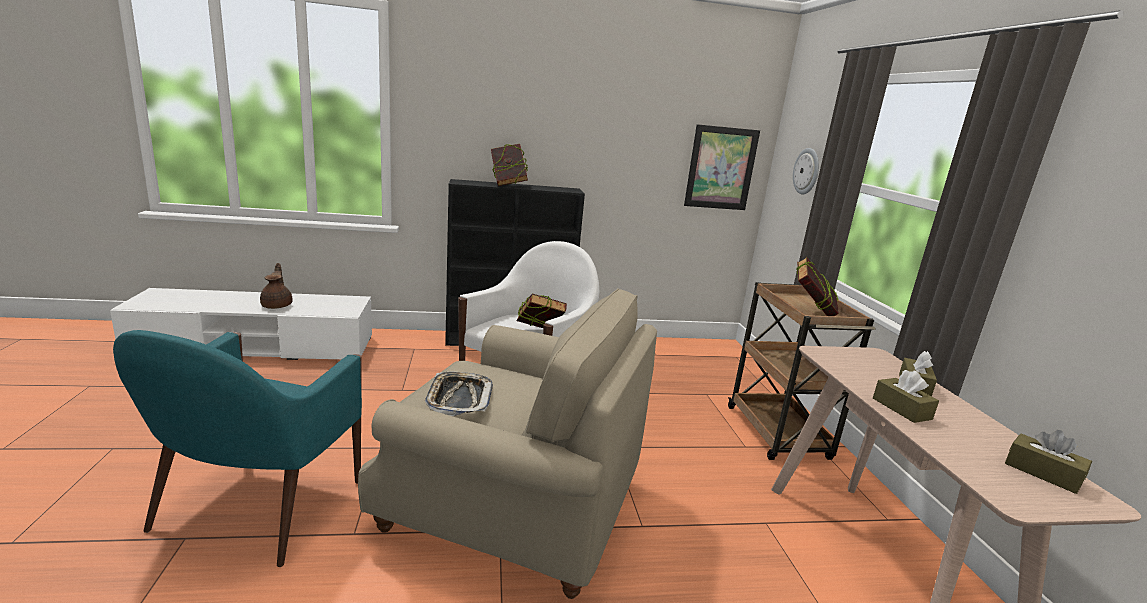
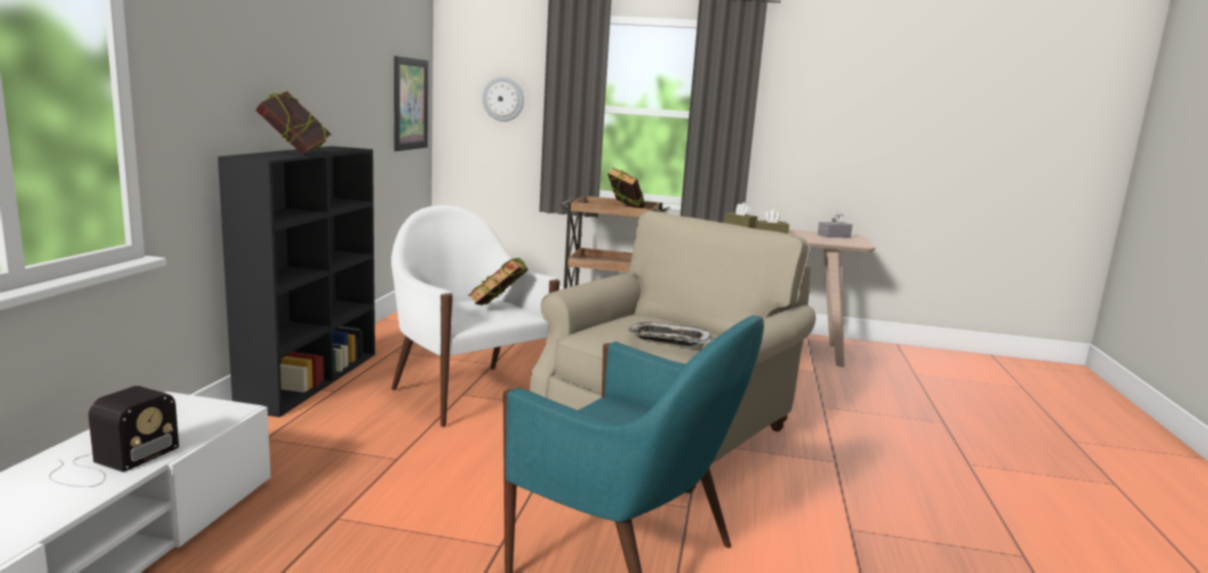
camera: 70 degrees left, 5 degrees down
brown teapot [260,263,293,309] -> radio [49,386,179,487]
brown tissue box [1005,430,1092,494] -> grey tissue box [818,211,853,238]

